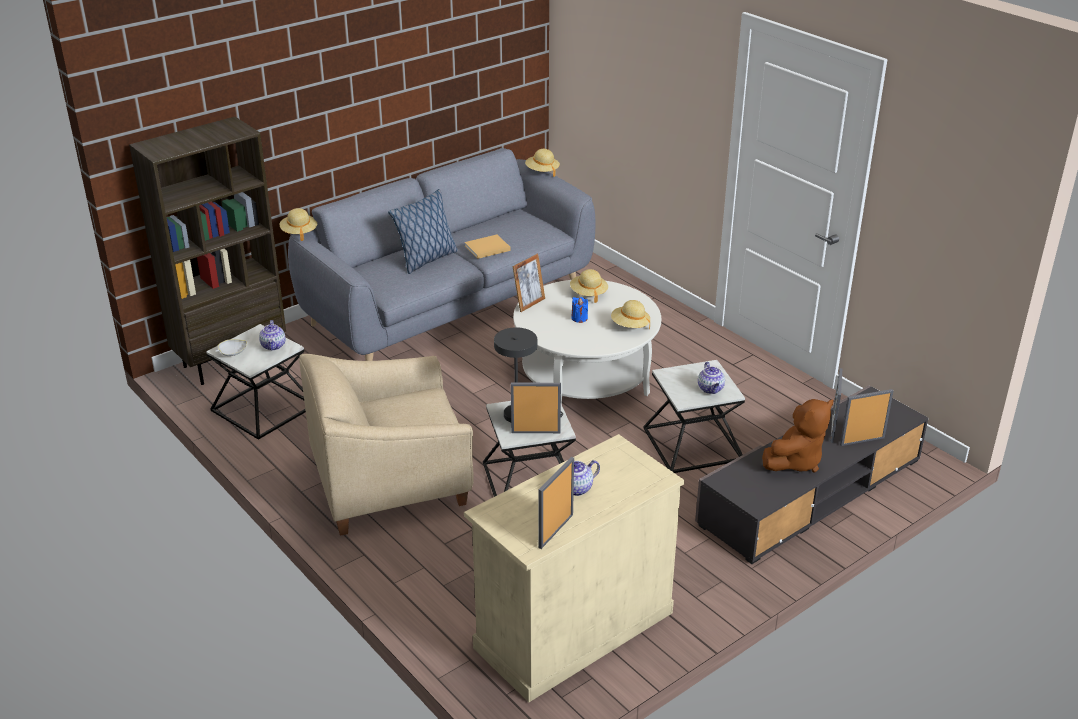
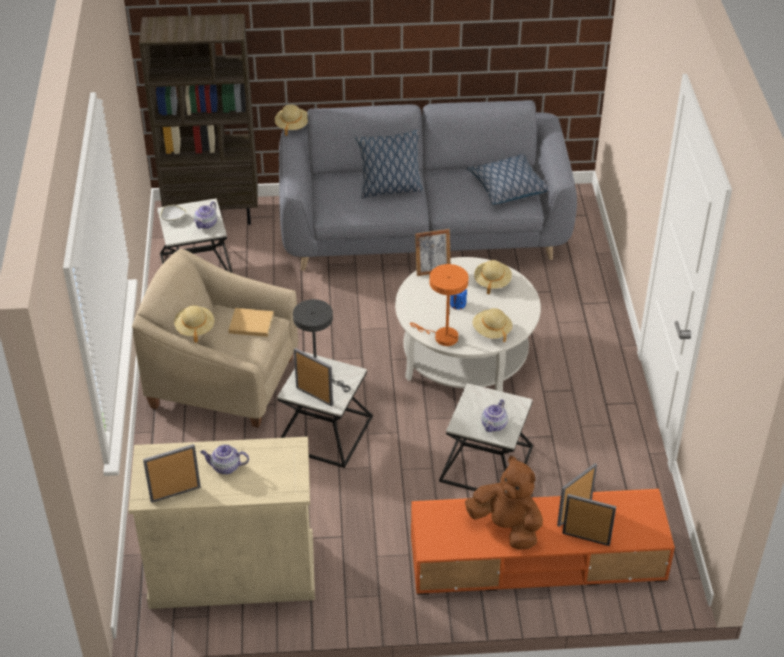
camera: 35 degrees right, 10 degrees up
beige book [465,235,510,259] -> beige book moved to [229,308,274,337]
beige hat [525,149,560,177] -> beige hat moved to [174,305,214,343]
grey tv stand [695,385,928,564] -> orange tv stand [411,489,675,595]
brown plush toy [762,399,833,472] -> brown plush toy turned 135 degrees counterclockwise [465,456,543,550]
none -> orange table lamp [410,264,469,346]
none -> pillow [467,154,548,205]

